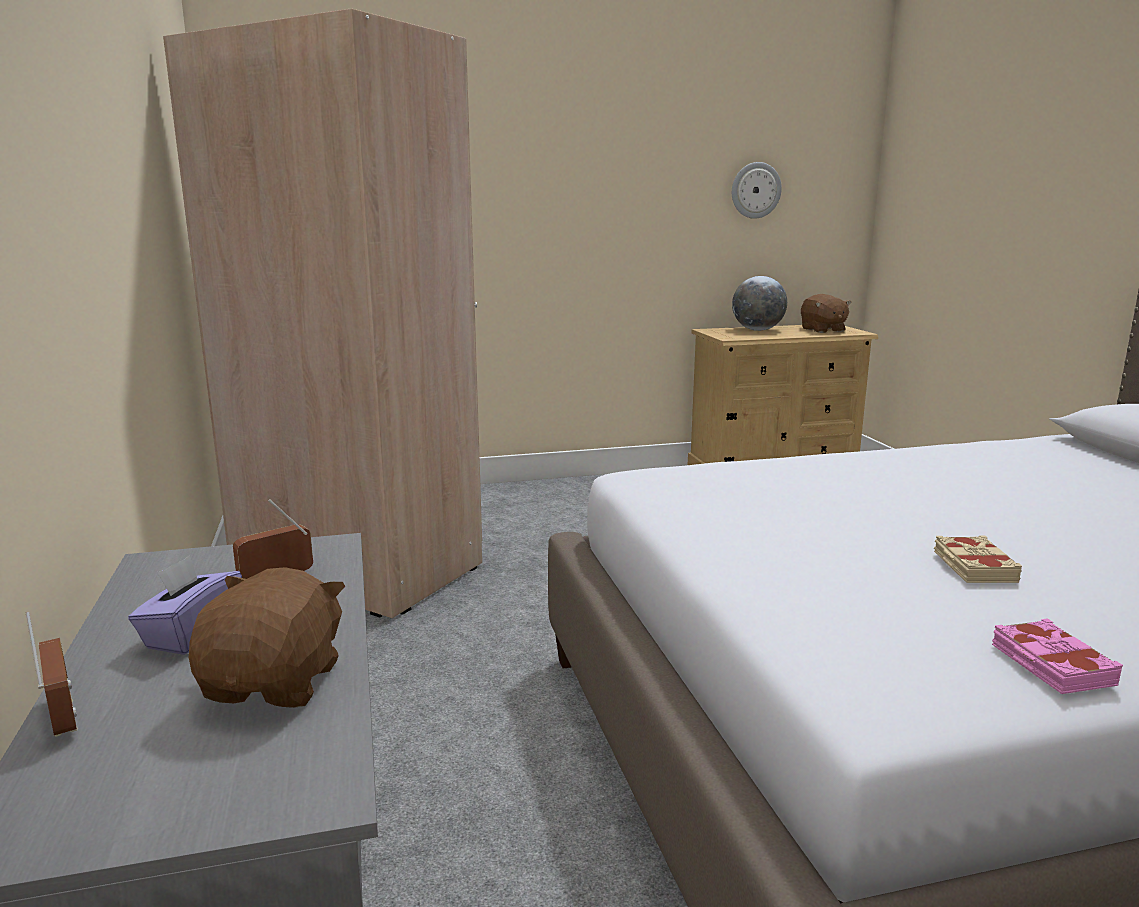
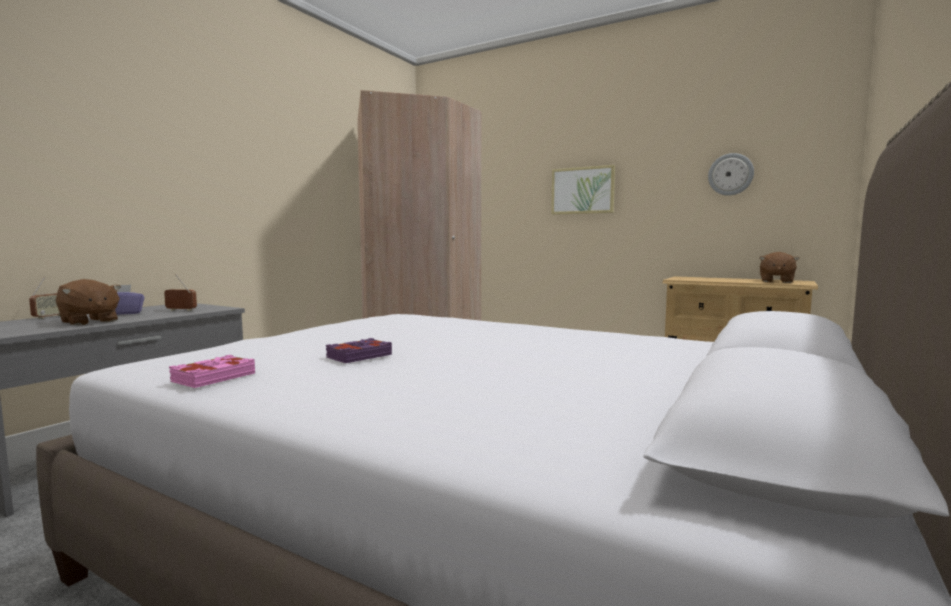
camera: 45 degrees right, 10 degrees down
brown plush toy [189,567,345,708] -> brown plush toy turned 75 degrees clockwise [56,279,121,326]
globe [732,276,787,331] -> none
beige book [934,535,1022,583] -> purple book [326,338,392,363]
none -> picture [551,165,615,215]

